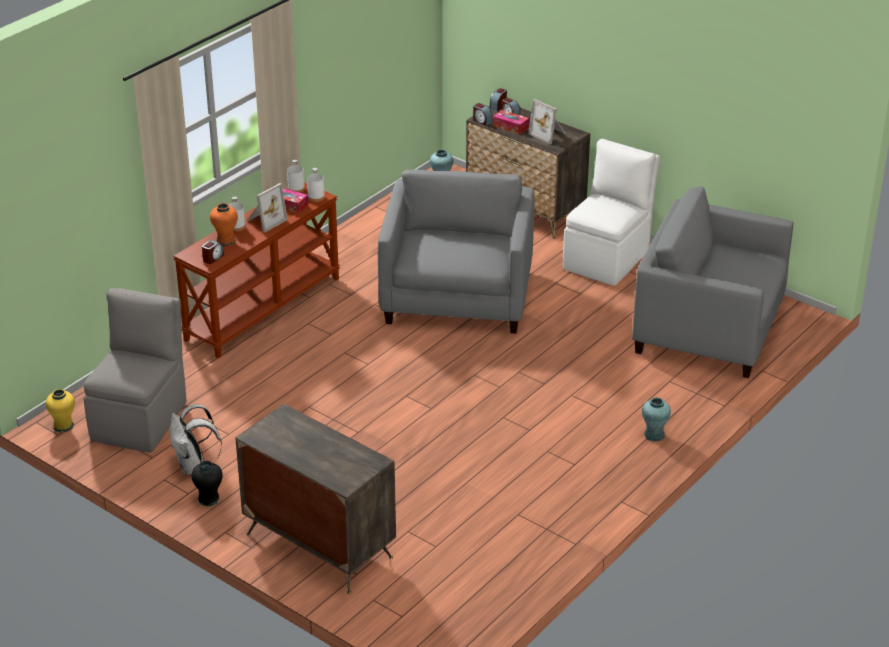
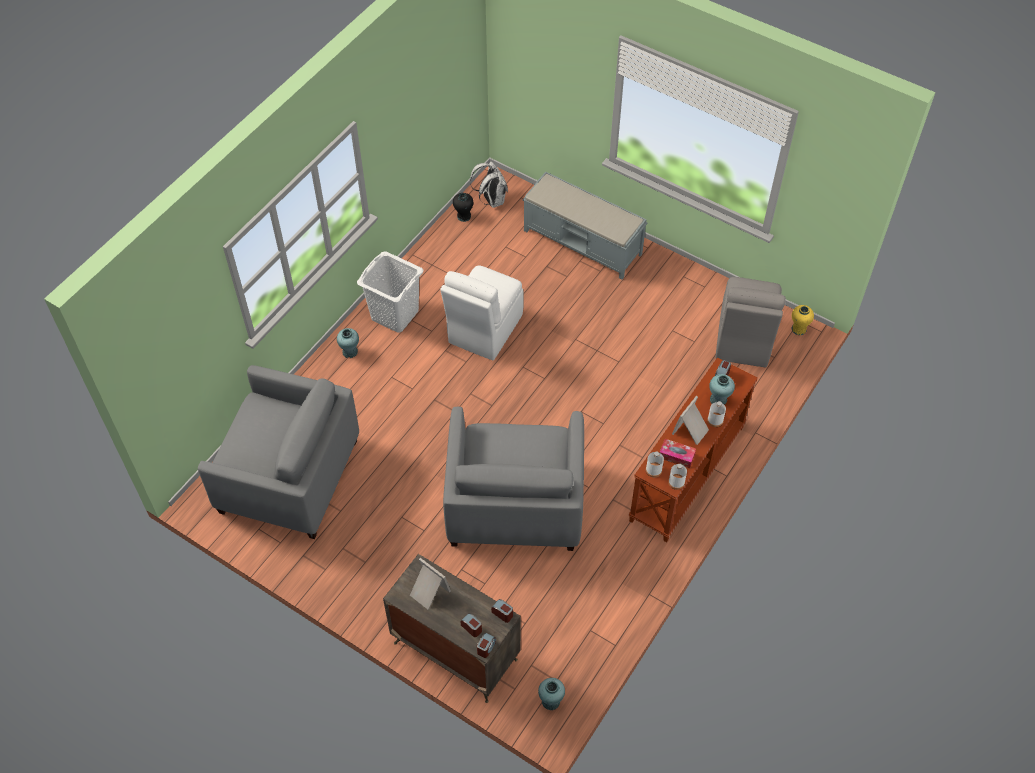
camera: 175 degrees right, 20 degrees up
white backpack [170,404,222,475] -> white backpack moved to [470,161,508,208]
black vase [192,461,223,506] -> black vase moved to [453,193,473,222]
orange vase [210,203,238,246] -> turquoise vase [709,374,735,405]
dresser [235,404,396,594] -> grey bench [523,172,647,279]
tissue box [493,110,529,134] -> none
white chair [563,139,660,286] -> white chair moved to [440,265,524,360]
none -> white laundry basket [357,251,423,333]

